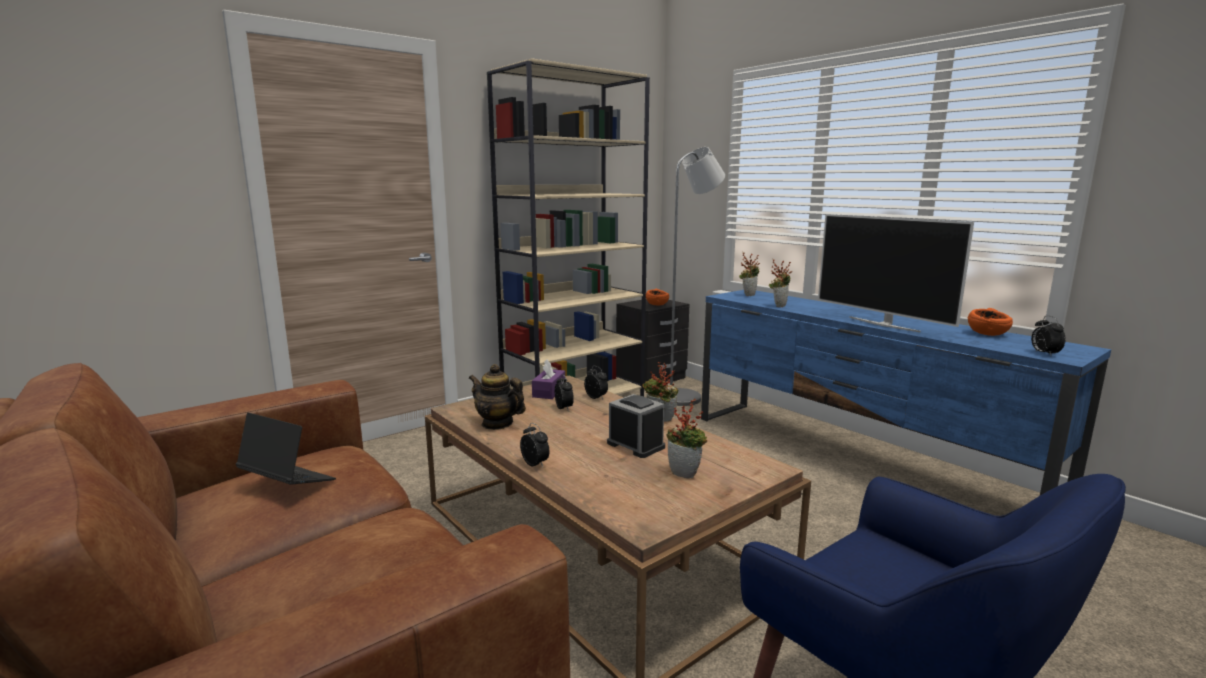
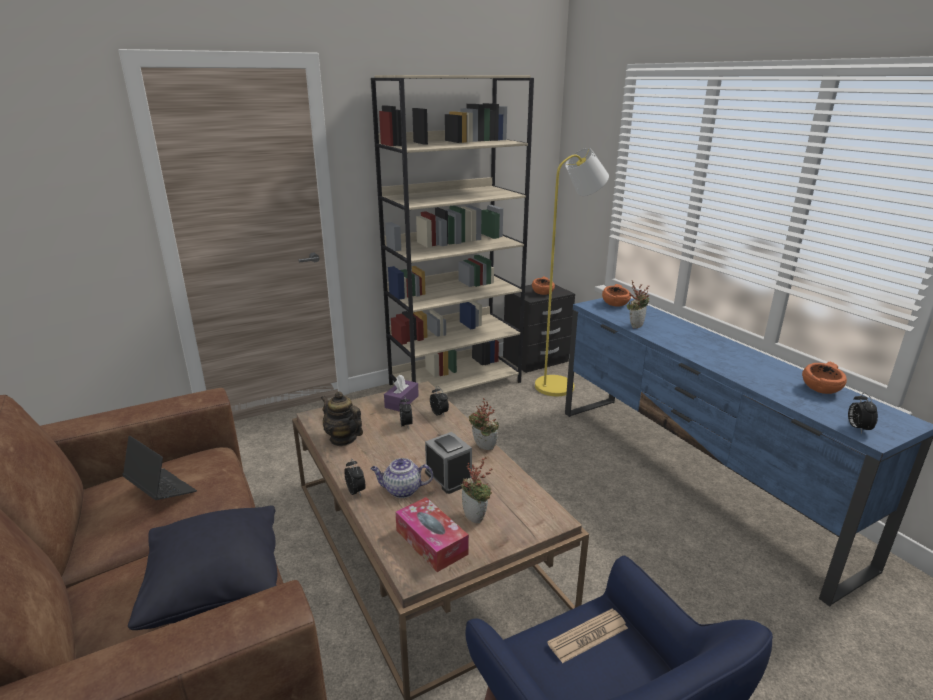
camera: 10 degrees right, 10 degrees up
grey floor lamp [670,147,725,406] -> yellow floor lamp [535,148,609,396]
potted plant [739,253,760,296] -> orange bowl [602,284,631,307]
television [818,214,974,333] -> none
none -> black pillow [128,505,277,630]
none -> teapot [370,458,433,498]
none -> tissue box [395,497,469,572]
none -> newspaper [547,609,628,663]

